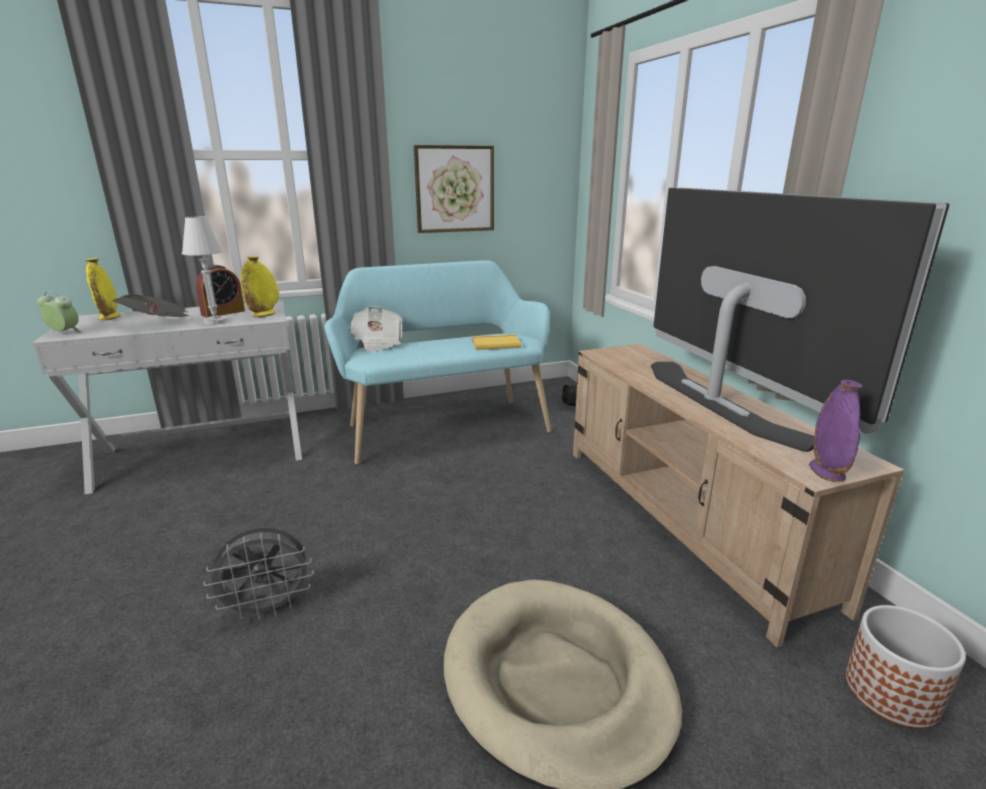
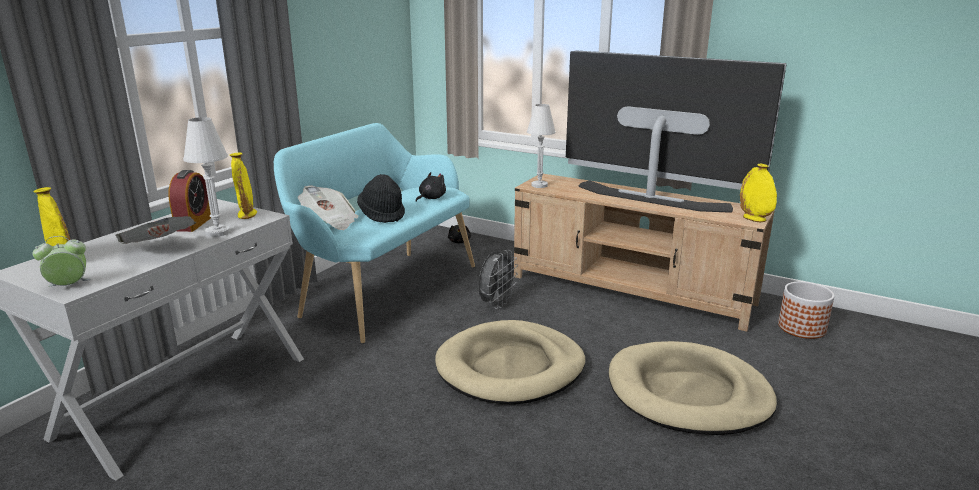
camera: 40 degrees left, 0 degrees up
grey fan [204,528,314,620] -> grey fan moved to [479,250,518,309]
picture [414,145,494,233] -> none
yellow book [472,334,521,350] -> black plush toy [416,172,446,202]
purple vase [809,380,863,482] -> yellow vase [740,164,777,222]
none -> black hat [357,174,405,223]
none -> beige dog bed [435,320,586,405]
none -> white table lamp [527,104,556,188]

